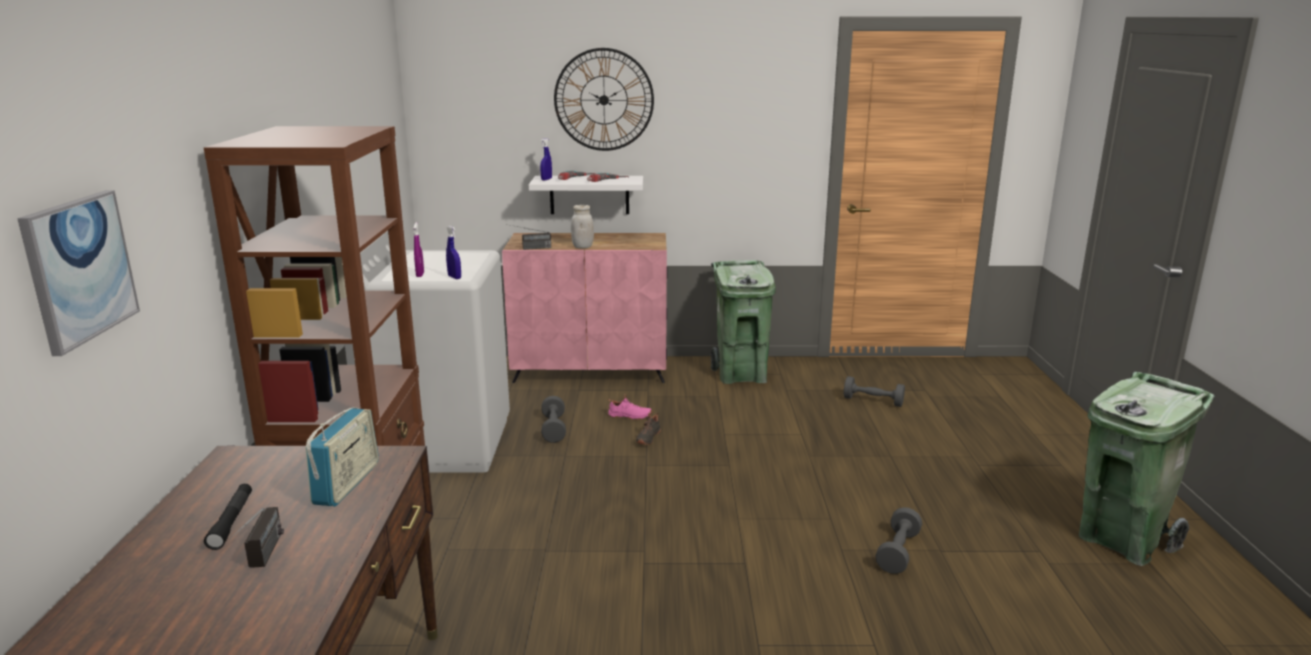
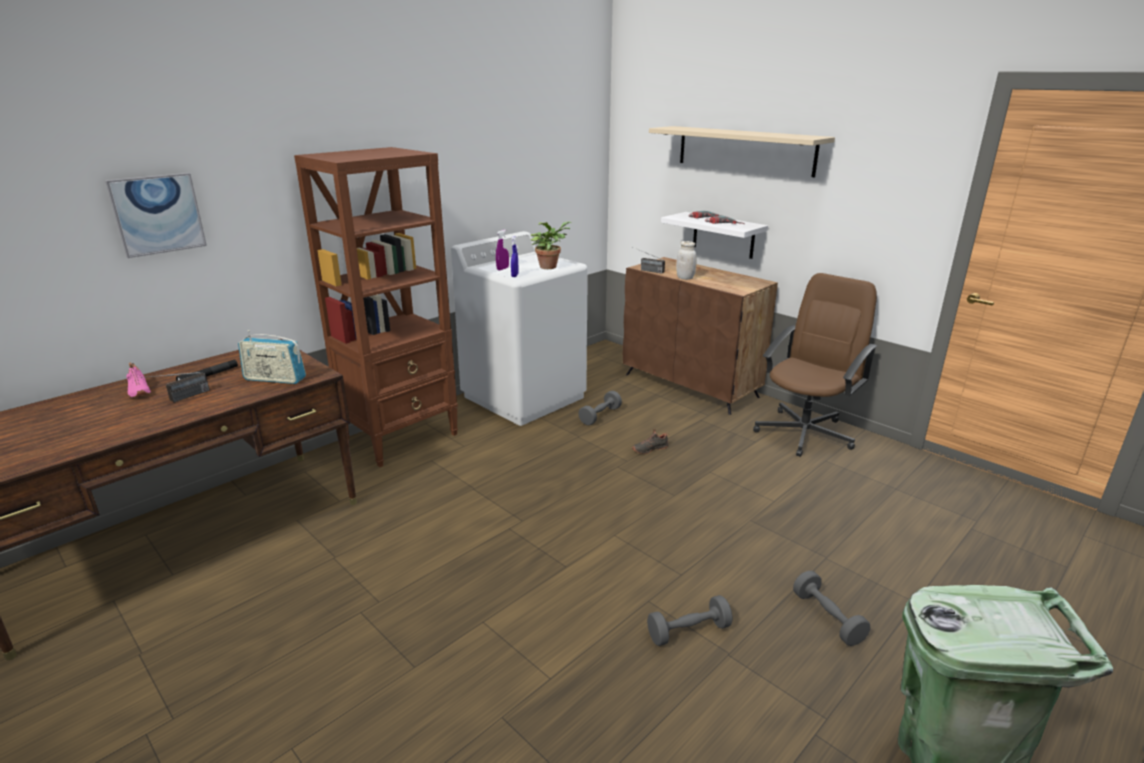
camera: 45 degrees right, 5 degrees up
radio [305,407,379,507] -> radio turned 45 degrees clockwise [238,330,306,384]
pink cabinet [502,233,667,383] -> brown cabinet [623,257,778,415]
blue spray bottle [540,138,552,181] -> none
wall clock [554,48,654,151] -> beige shelf [649,126,835,178]
pink shoe [608,394,652,420] -> pink shoe moved to [127,362,151,398]
green trash can [711,260,776,384] -> brown office chair [753,273,877,457]
grey dumbbell [844,376,905,407] -> grey dumbbell moved to [793,570,870,646]
none -> potted plant [530,221,571,269]

